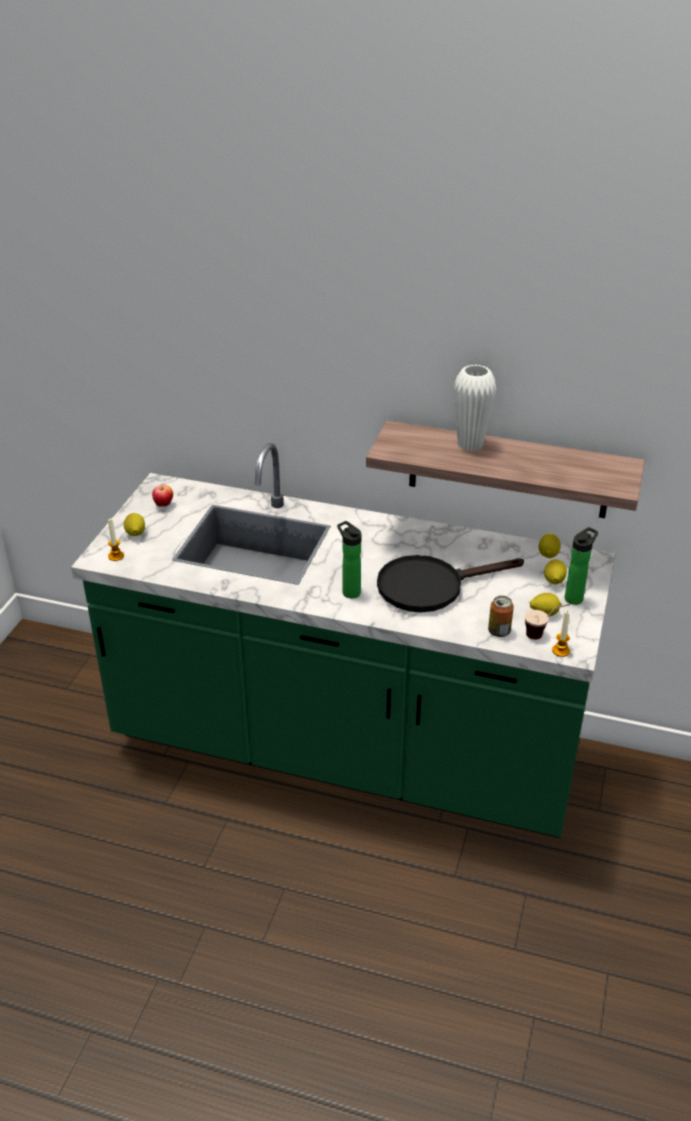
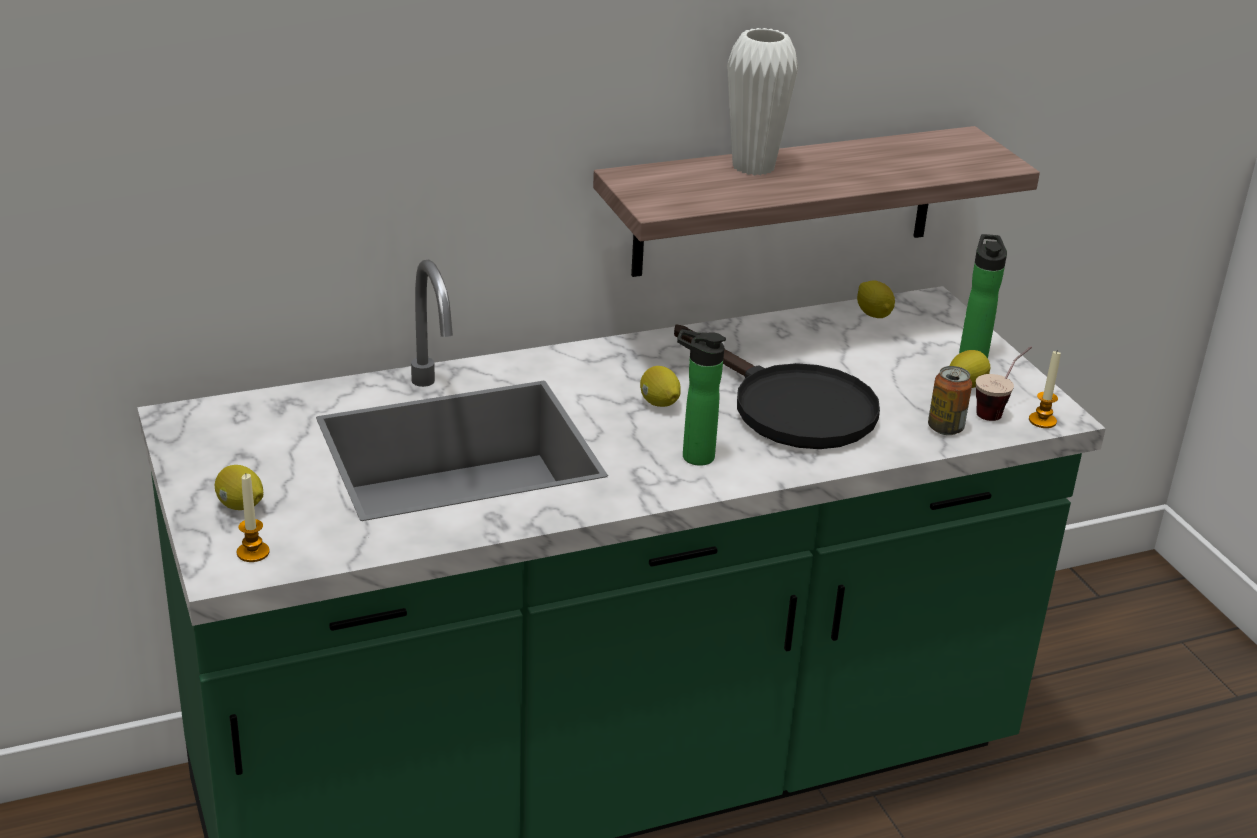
camera: 40 degrees left, 5 degrees down
apple [152,485,173,507] -> none
black frying pan [377,555,524,613] -> black frying pan turned 75 degrees counterclockwise [674,324,880,449]
lemon [544,559,567,584] -> lemon moved to [640,366,681,407]

